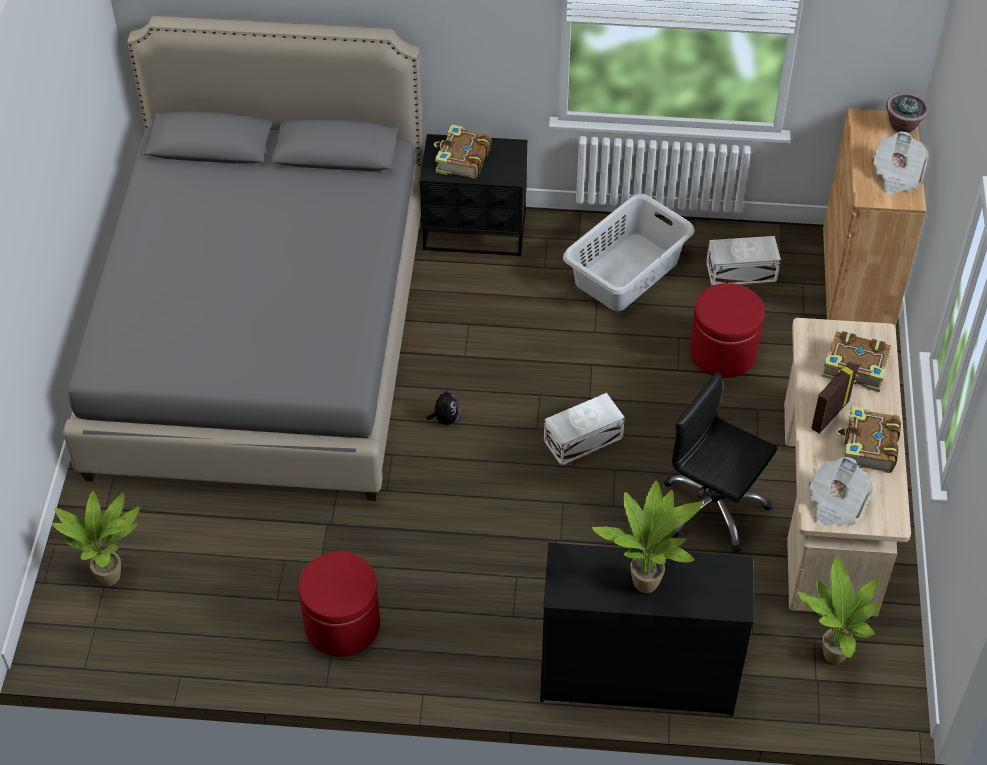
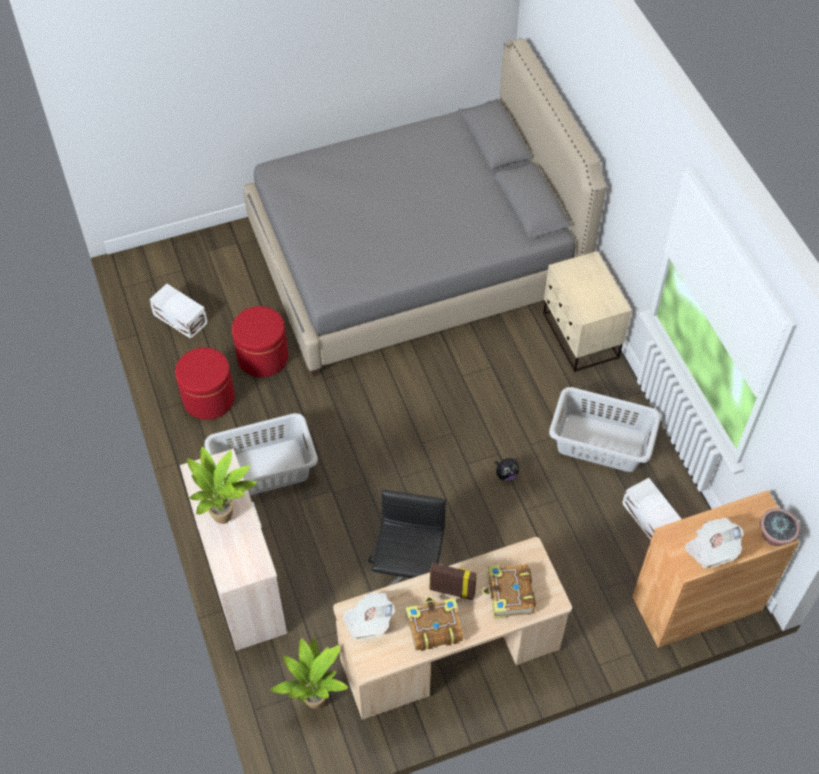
camera: 65 degrees right, 5 degrees up
potted plant [52,491,140,586] -> none
black nightstand [420,134,527,256] -> beige nightstand [543,251,632,372]
plush toy [426,387,460,425] -> plush toy moved to [495,458,519,481]
book [434,124,491,179] -> none
black dresser [540,543,754,716] -> beige dresser [180,449,287,651]
white storage box [544,393,625,466] -> white storage box moved to [149,284,208,339]
red ottoman [690,283,765,378] -> red ottoman moved to [232,306,288,377]
none -> grey laundry basket [204,413,318,495]

